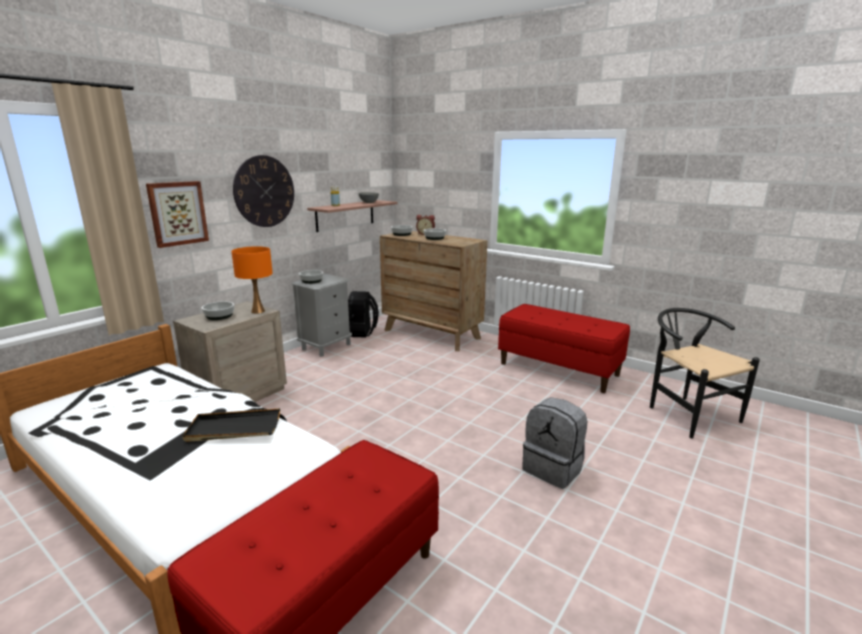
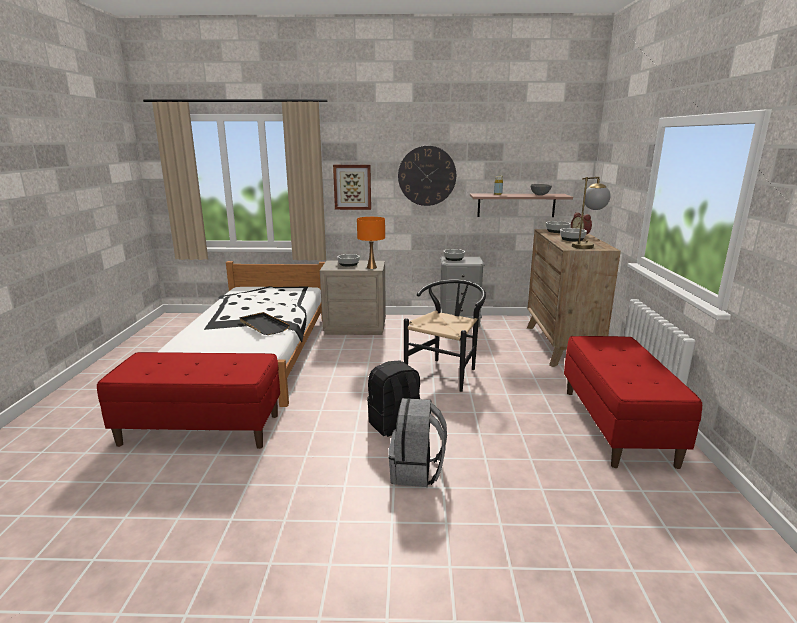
camera: 55 degrees right, 0 degrees up
black backpack [348,291,379,337] -> black backpack moved to [367,360,420,437]
black chair [650,308,760,438] -> black chair moved to [404,280,486,392]
none -> table lamp [572,177,611,249]

